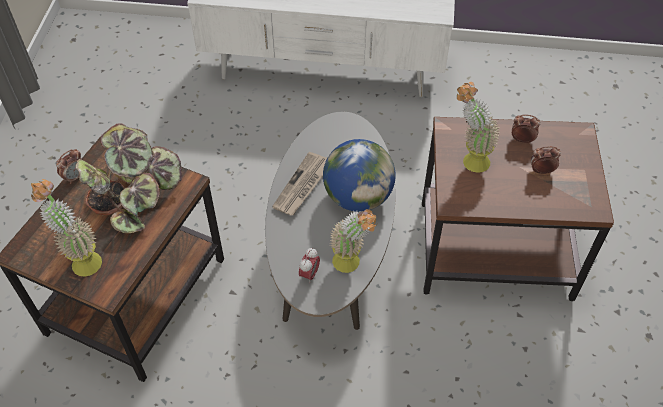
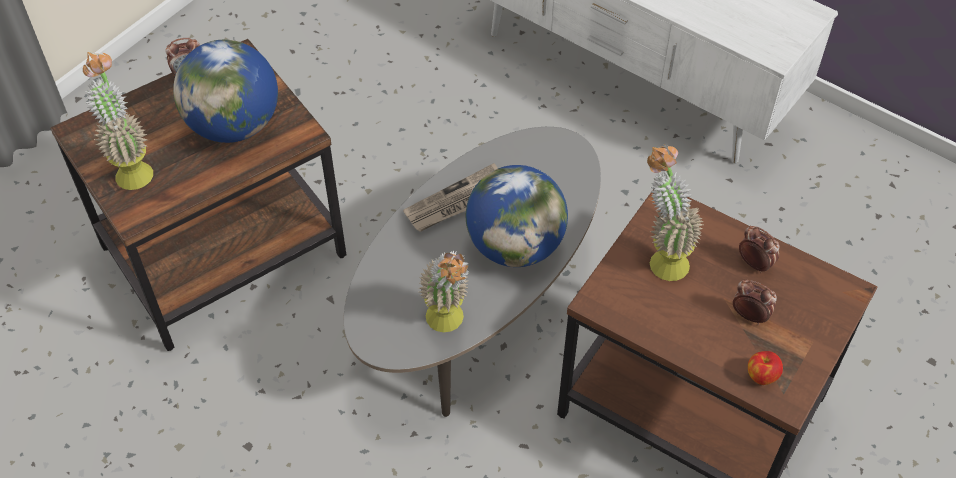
camera: 30 degrees right, 0 degrees up
potted plant [76,123,182,233] -> globe [173,40,278,143]
alarm clock [299,248,320,283] -> none
none -> apple [748,351,783,385]

